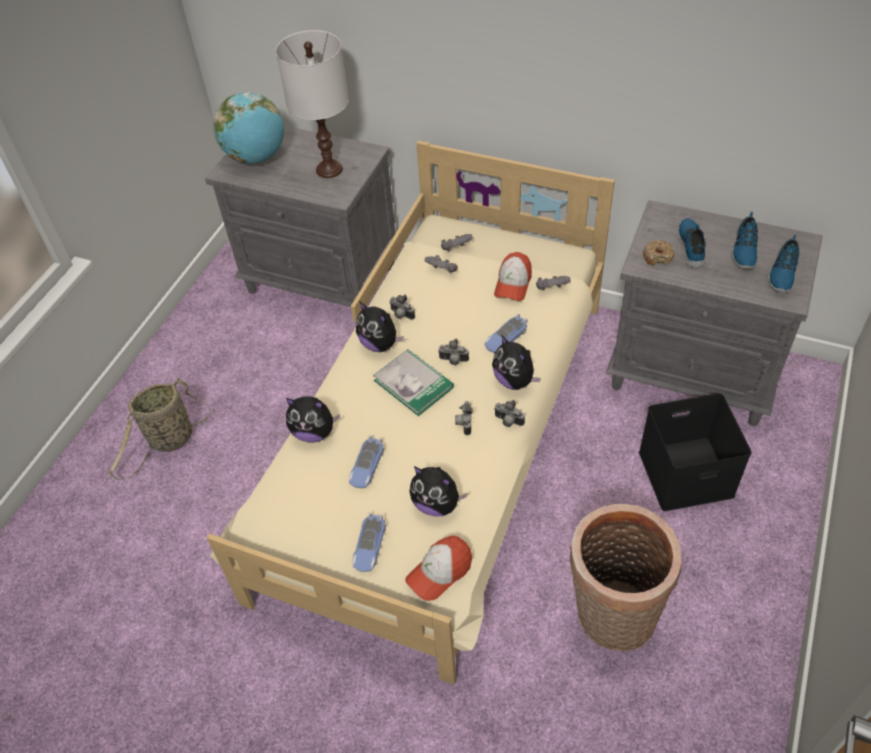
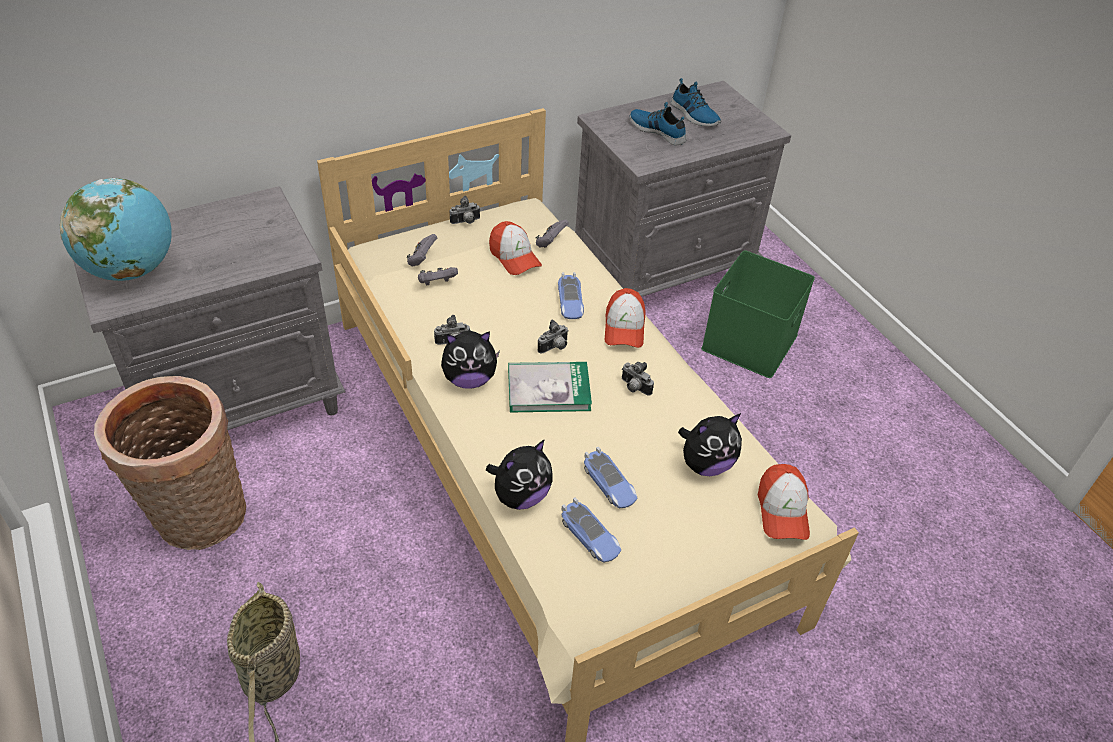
camera: 55 degrees left, 5 degrees down
white table lamp [276,30,349,178] -> none
toy car [353,512,386,572] -> toy car moved to [562,498,621,563]
plush toy [492,335,541,390] -> cap [605,288,646,348]
camera [494,400,525,427] -> camera moved to [450,196,481,224]
basket [569,504,682,651] -> basket moved to [94,376,246,550]
black storage box [639,393,752,511] -> green storage box [701,251,815,378]
donut [643,240,674,266] -> none
shoe [768,234,799,293] -> none

